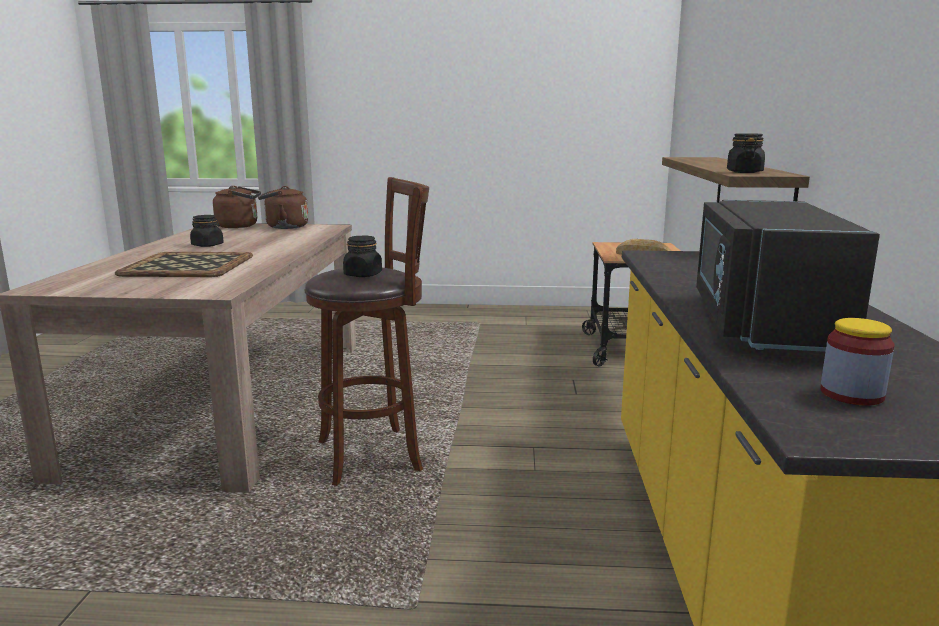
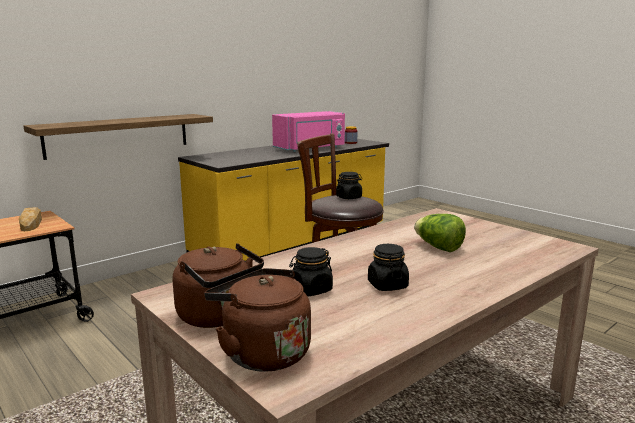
camera: 135 degrees left, 0 degrees up
tray [115,252,253,277] -> lettuce [414,214,466,252]
black microwave [696,200,880,352] -> pink microwave [272,111,345,152]
black jar [727,133,765,173] -> black jar moved to [289,247,333,296]

